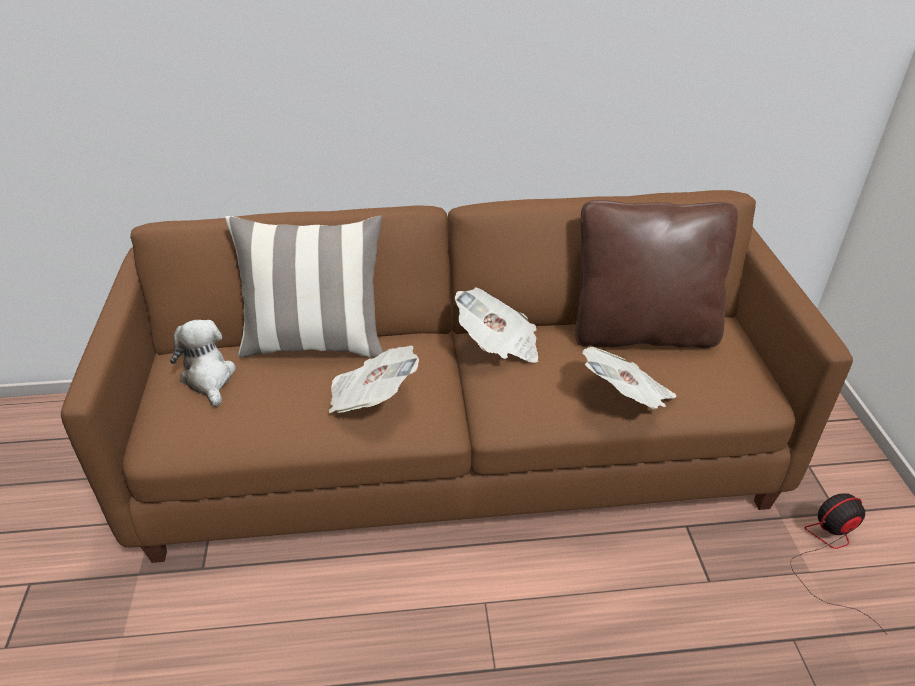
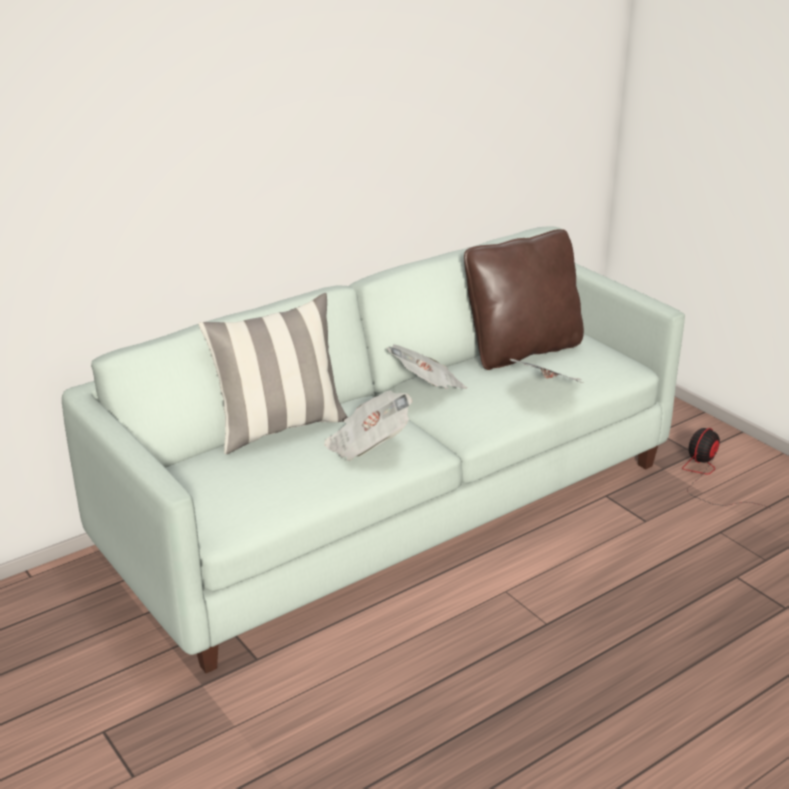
camera: 30 degrees left, 10 degrees down
brown sofa [61,190,853,563] -> white sofa [62,227,685,673]
plush toy [170,320,236,407] -> none

